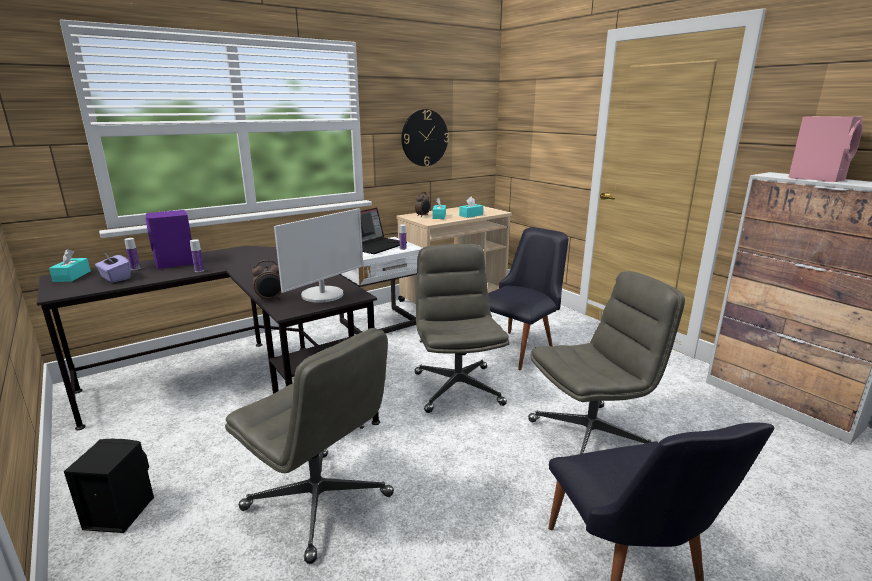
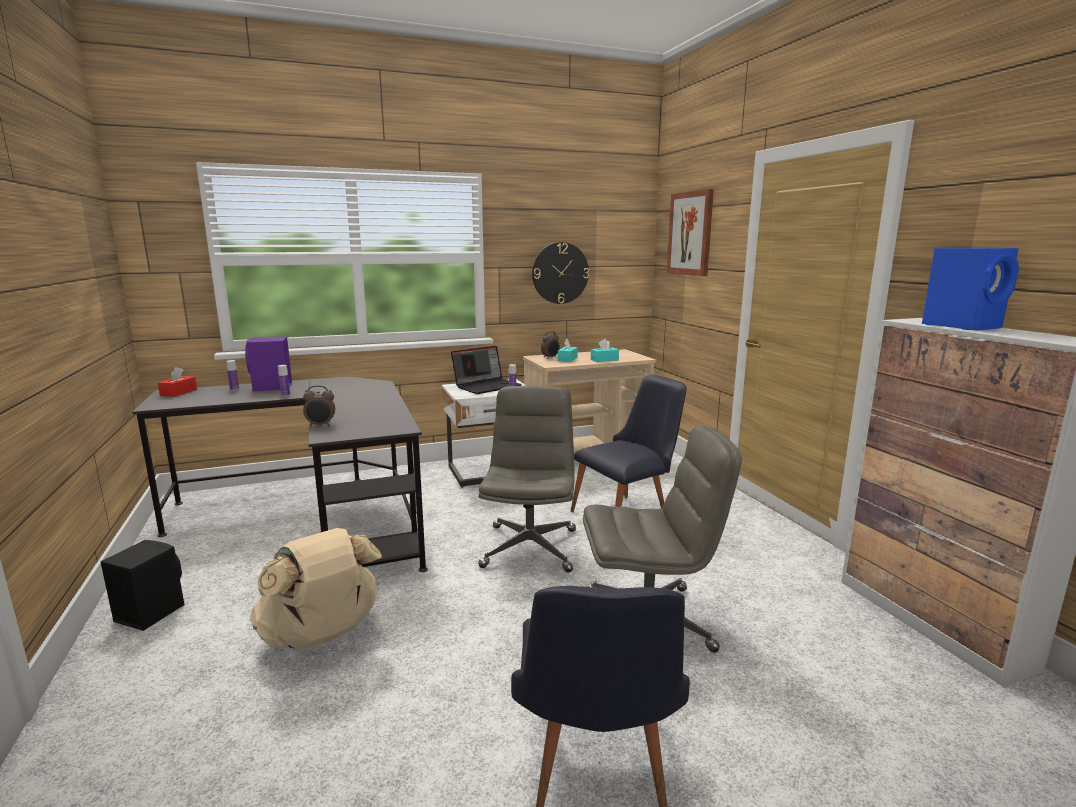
camera: 15 degrees right, 5 degrees down
turquoise tissue box [49,249,91,282] -> red tissue box [158,367,197,397]
purple tissue box [95,252,131,283] -> none
grey office chair [225,328,394,564] -> beige backpack [250,528,382,650]
monitor [274,208,363,303] -> none
pink speaker [788,116,863,182] -> blue speaker [922,248,1019,330]
none -> picture [667,189,714,276]

